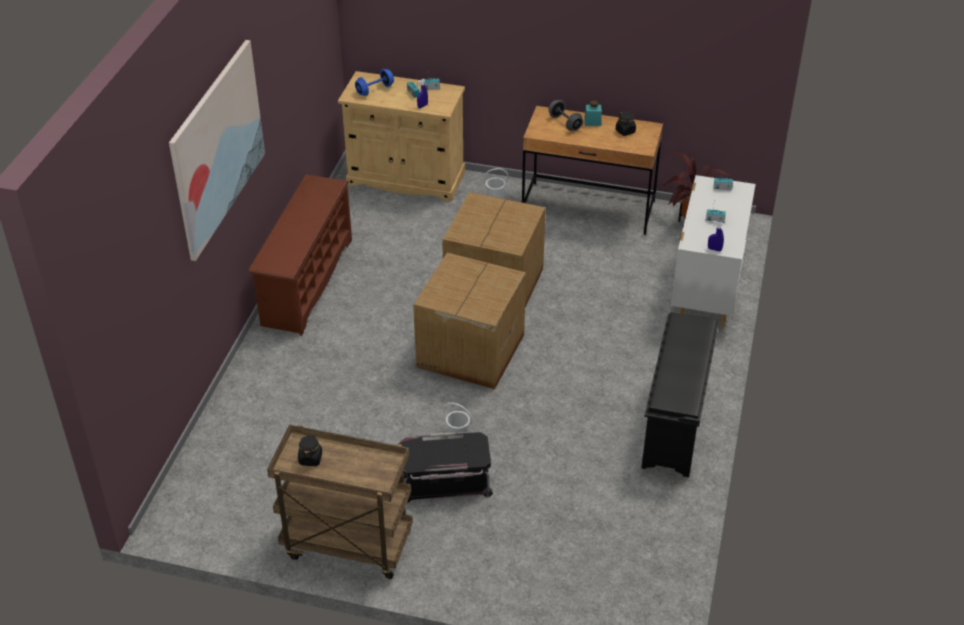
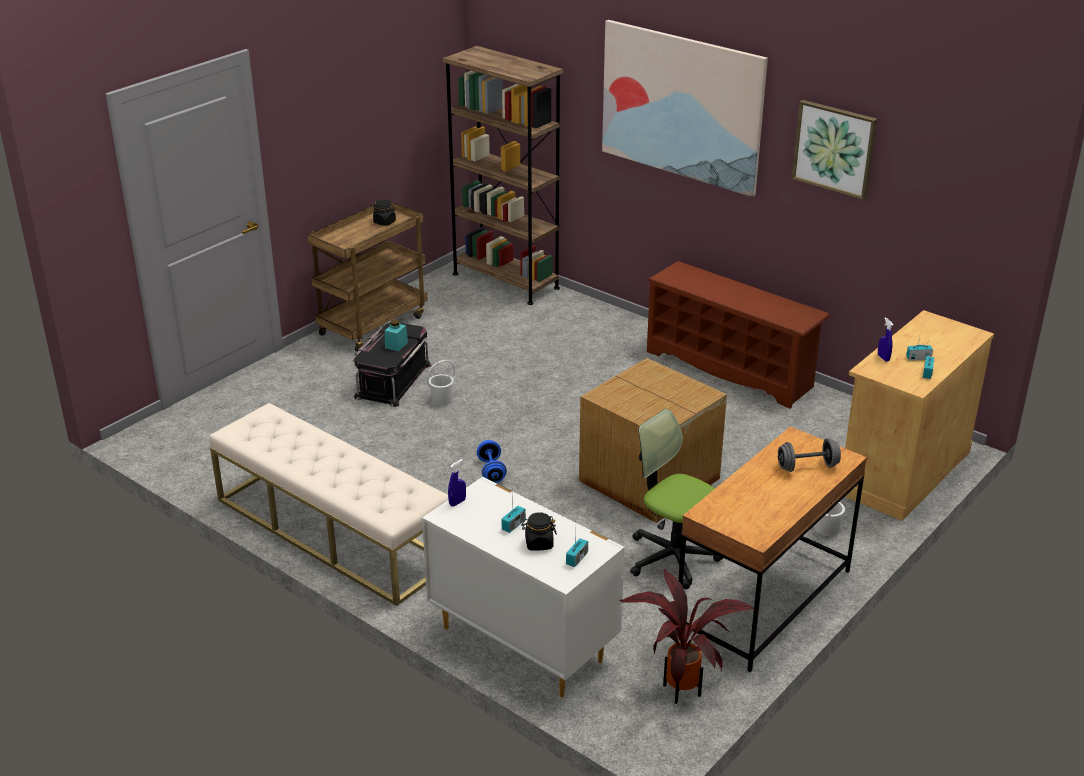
camera: 115 degrees right, 10 degrees down
blue dumbbell [355,69,394,96] -> blue dumbbell moved to [477,440,507,483]
cardboard box [413,253,526,389] -> none
turquoise jar [584,101,602,126] -> turquoise jar moved to [385,319,408,351]
black jar [616,111,636,136] -> black jar moved to [521,512,557,551]
black shoe rack [641,312,719,477] -> beige bench [209,403,449,606]
none -> brown bookcase [443,46,563,305]
none -> office chair [630,409,723,589]
none -> picture [792,100,877,200]

